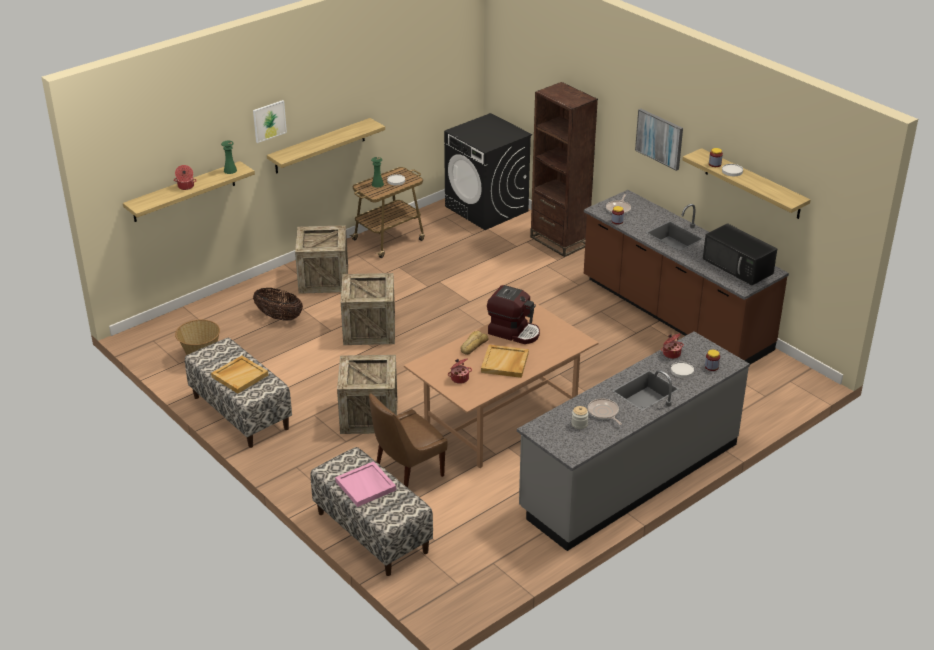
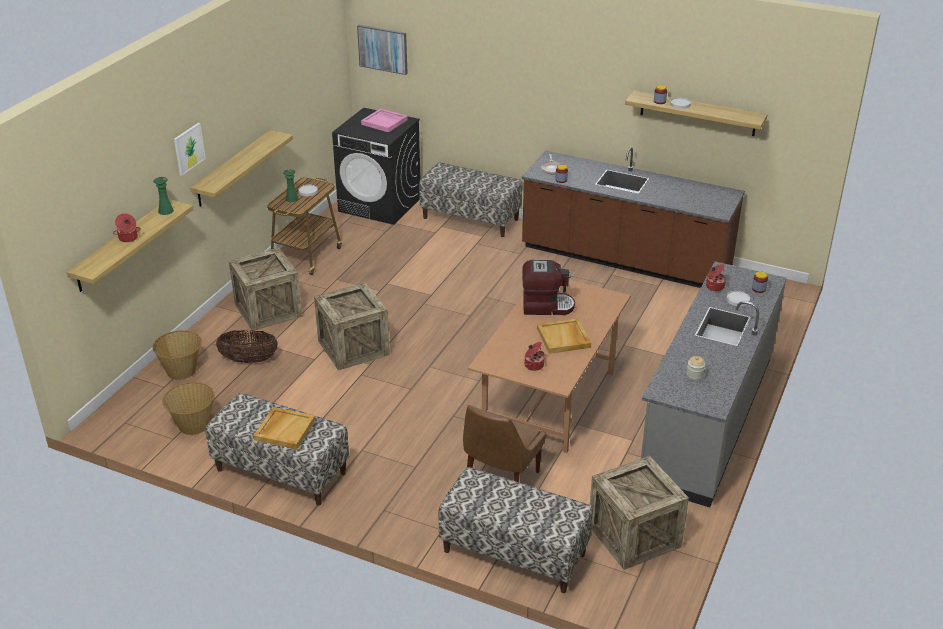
camera: 25 degrees left, 0 degrees up
pink tray [335,461,396,507] -> pink tray moved to [361,108,408,132]
crate [337,355,397,434] -> crate moved to [590,456,689,570]
bread [460,331,488,355] -> none
brown bookcase [530,82,598,257] -> bench [419,162,522,237]
frying pan [588,399,622,425] -> none
picture [635,109,683,171] -> picture moved to [357,25,408,75]
black microwave [703,223,777,285] -> none
none -> basket [153,330,202,380]

